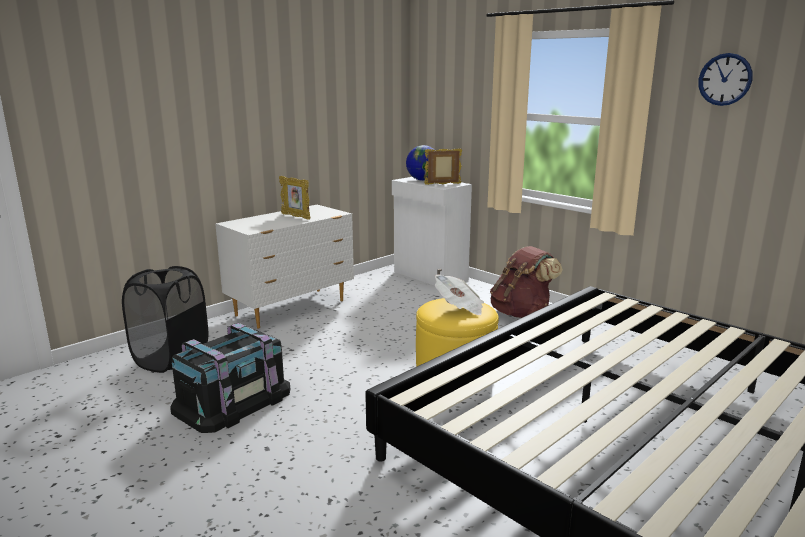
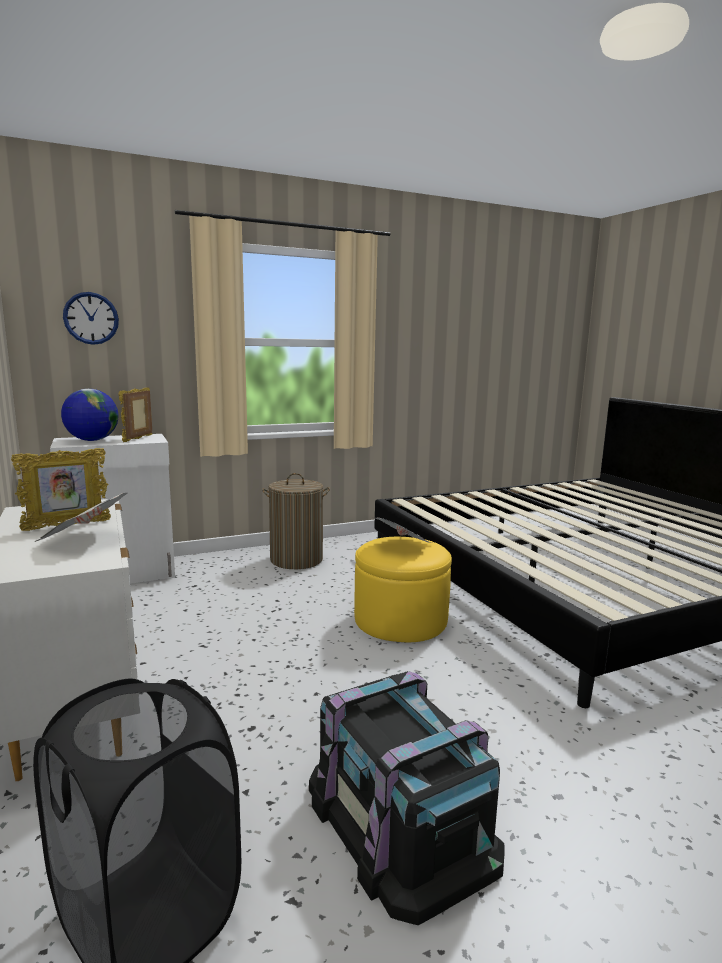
camera: 70 degrees left, 5 degrees down
brown backpack [490,246,563,318] -> laundry basket [262,473,330,569]
wall clock [698,53,753,106] -> wall clock moved to [63,292,119,345]
none -> newspaper [35,493,128,542]

